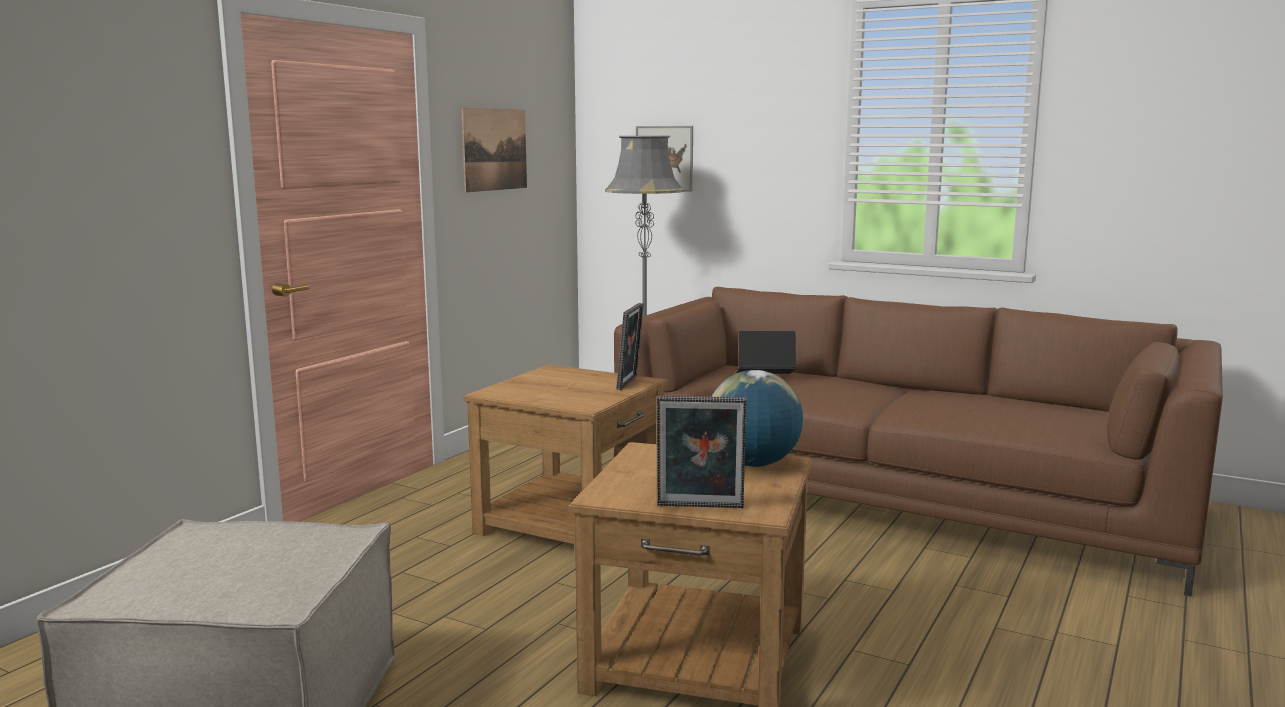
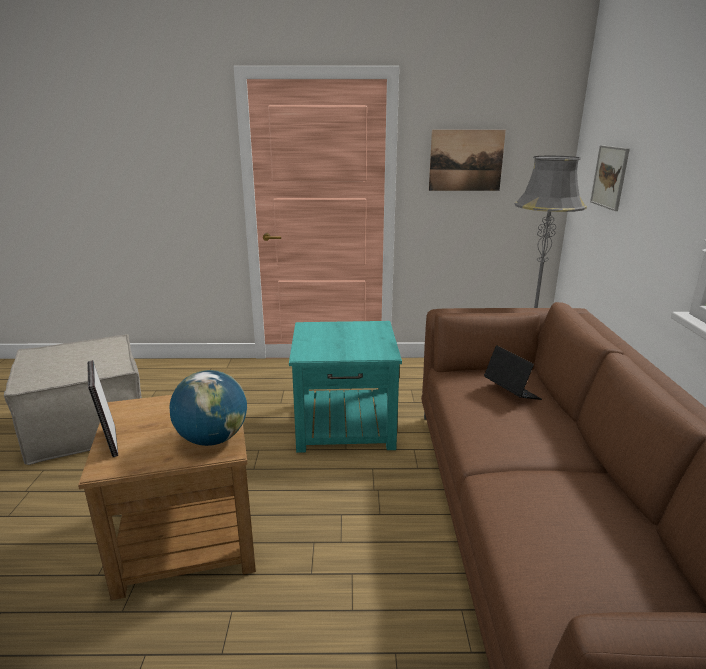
camera: 60 degrees right, 10 degrees up
brown side table [463,365,668,544] -> turquoise side table [289,321,402,453]
picture frame [616,303,644,390] -> none

